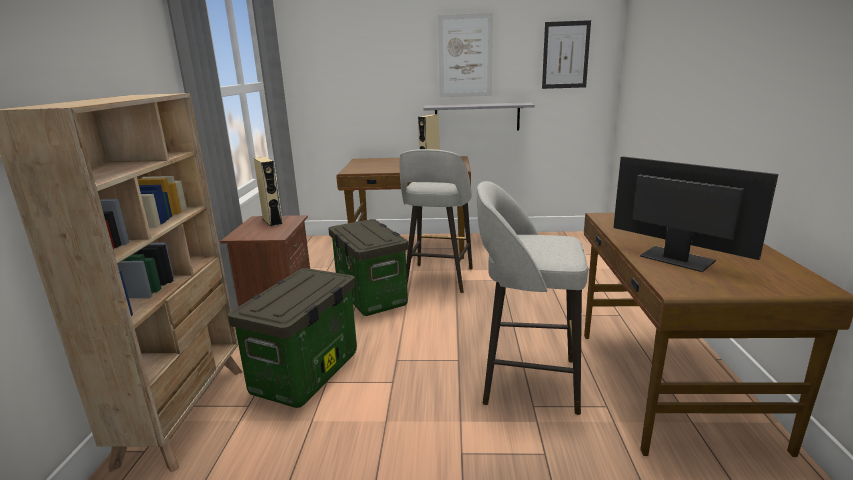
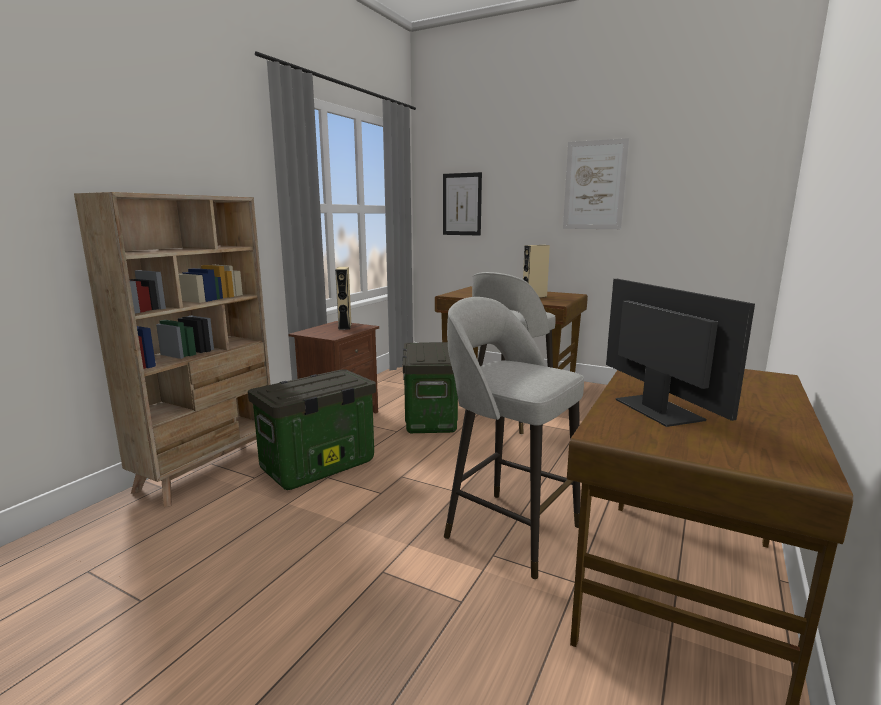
camera: 25 degrees right, 5 degrees down
grey shelf [423,102,535,131] -> none
picture [542,20,591,89] -> picture moved to [443,172,482,236]

